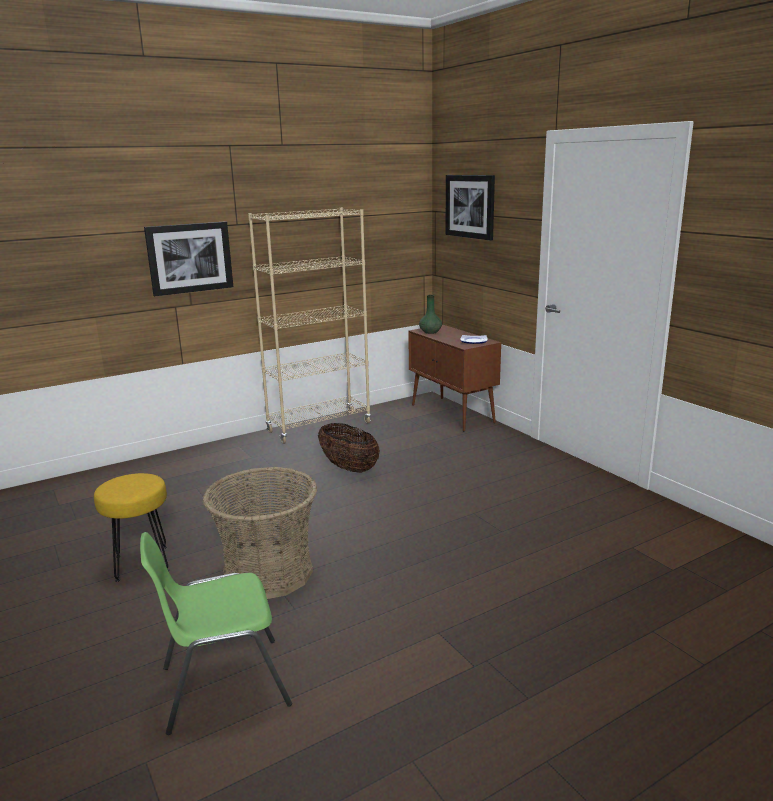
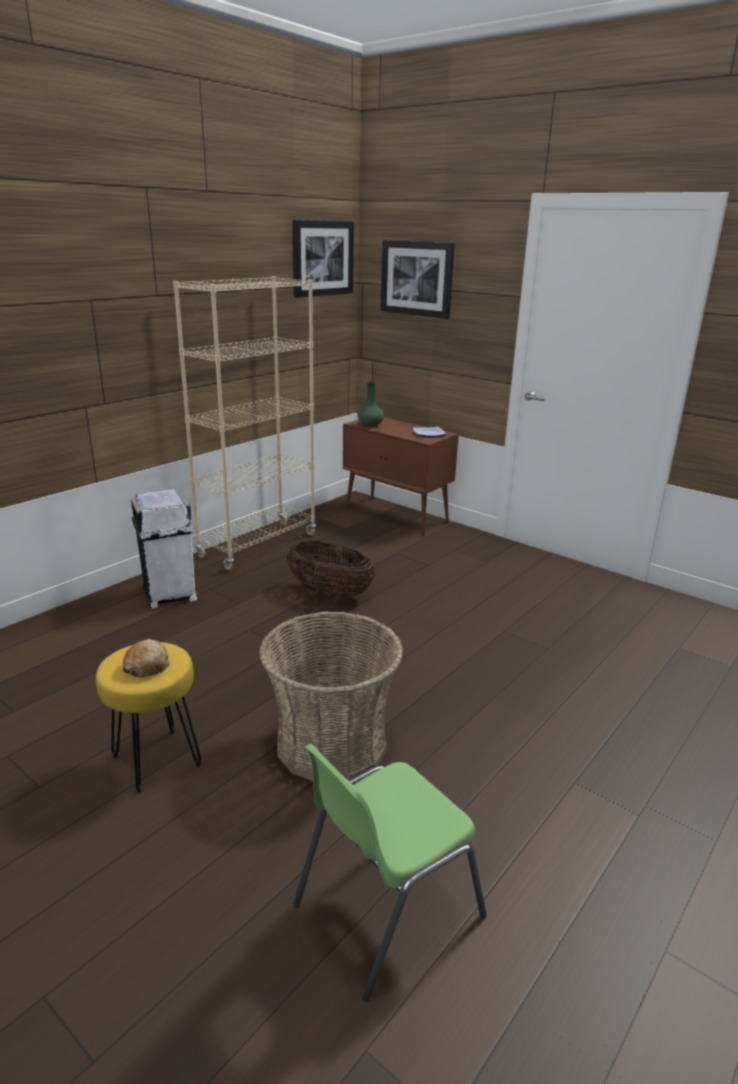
camera: 20 degrees left, 5 degrees up
picture [144,221,233,296] -> picture moved to [292,220,354,298]
none -> bread [123,639,170,678]
none -> white trash can [131,489,197,608]

